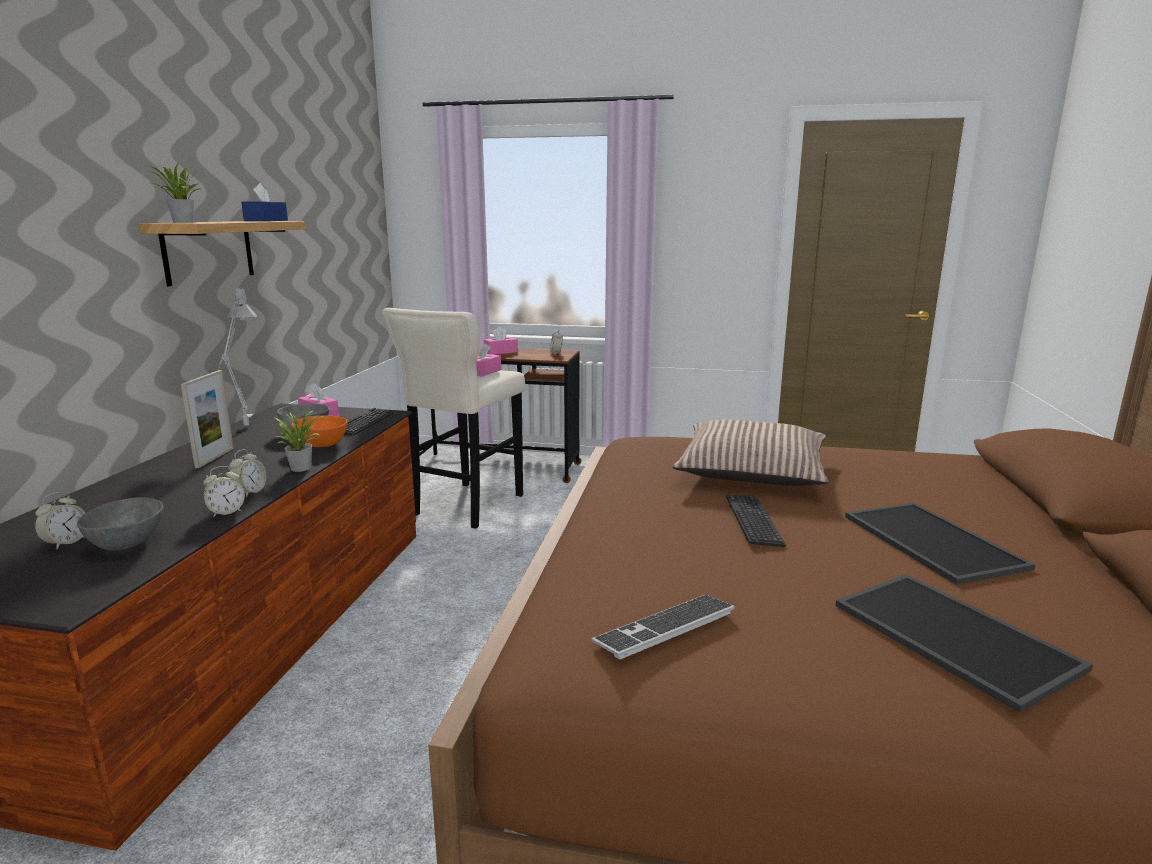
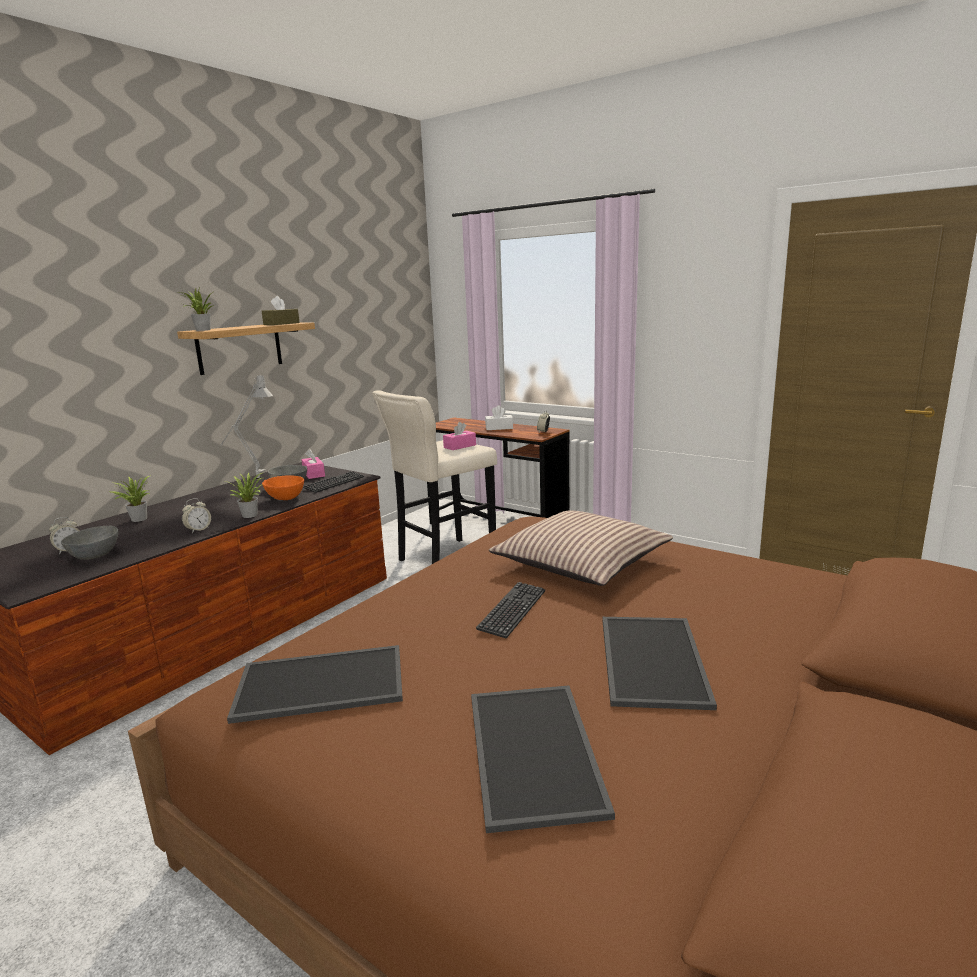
camera: 25 degrees right, 0 degrees up
picture frame [181,370,234,468] -> none
alarm clock [203,466,245,518] -> none
blue tissue box [241,183,288,221] -> brown tissue box [262,296,300,325]
pink tissue box [484,326,518,355] -> white tissue box [485,405,513,430]
keyboard [592,595,735,660] -> tray [227,645,403,724]
none -> potted plant [111,475,151,522]

